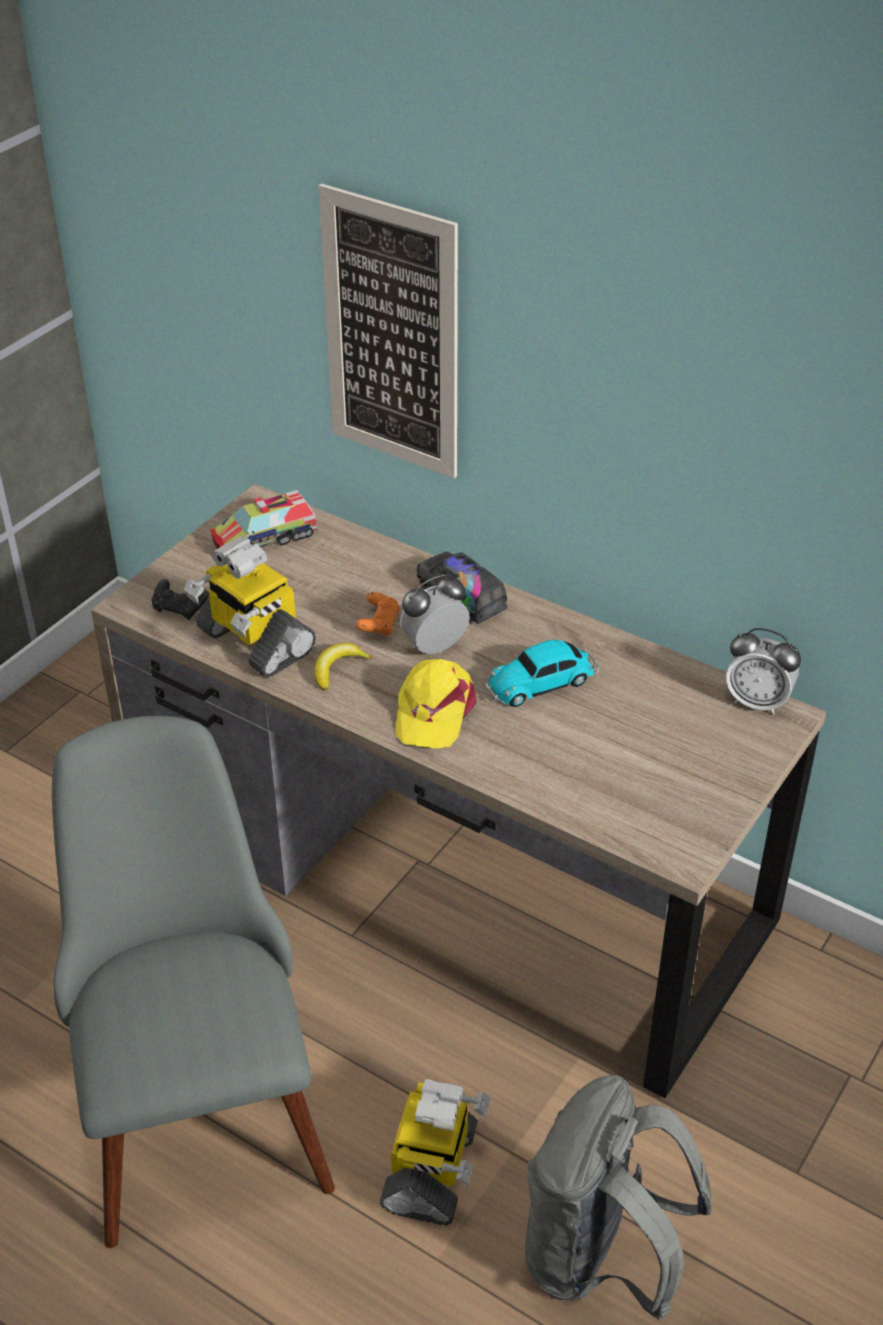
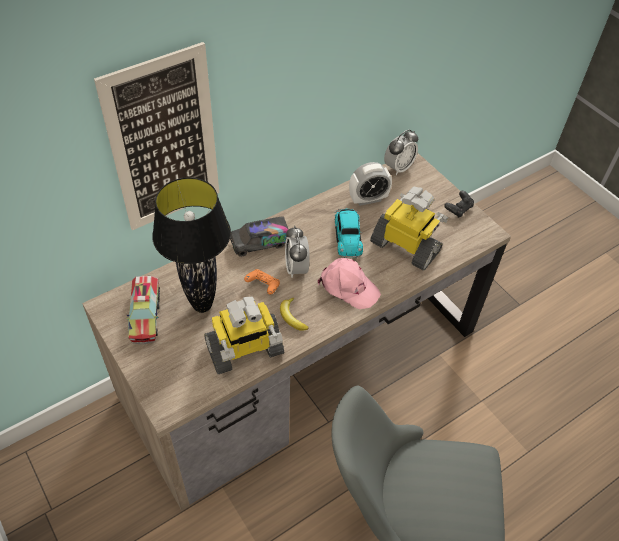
camera: 70 degrees left, 10 degrees up
black game controller [152,579,209,620] -> black game controller moved to [444,191,474,218]
toy robot [380,1079,490,1226] -> toy robot moved to [370,187,449,270]
yellow cap [395,659,476,749] -> pink cap [318,258,381,309]
grey backpack [525,1075,712,1320] -> none
none -> black table lamp [152,177,231,313]
none -> alarm clock [349,162,392,206]

